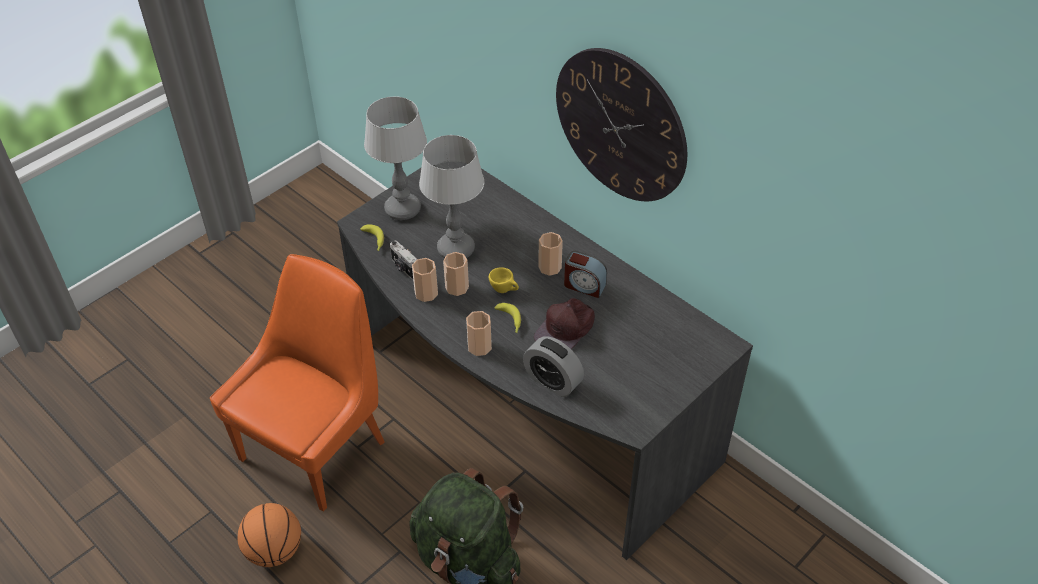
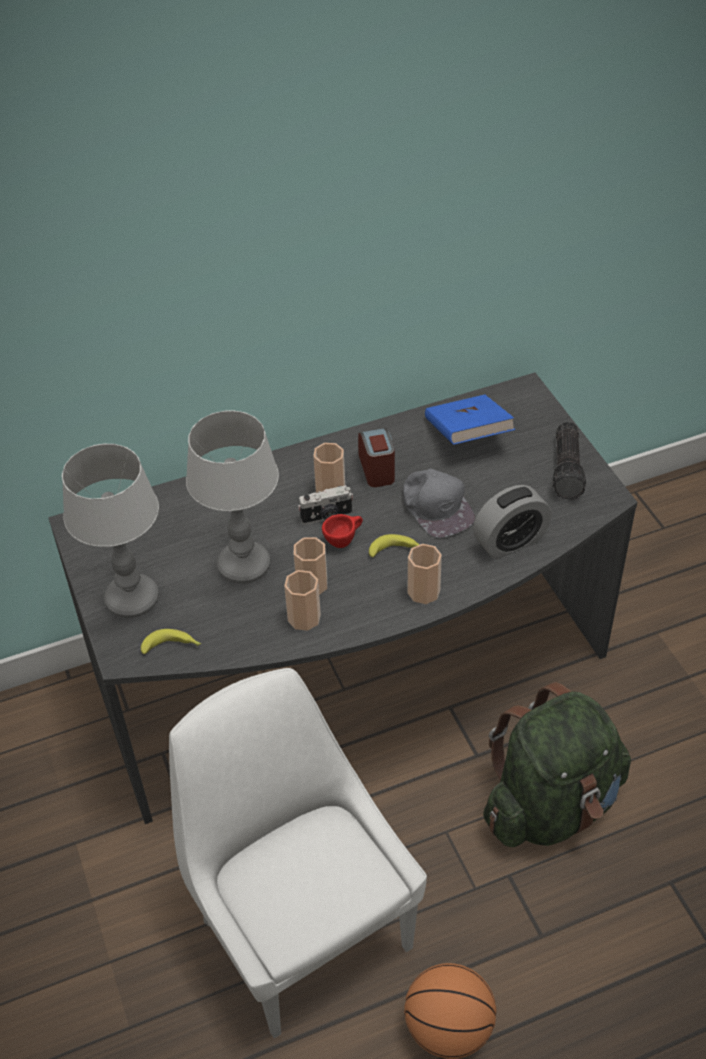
camera: 65 degrees left, 0 degrees up
orange chair [210,254,385,512] -> white chair [169,668,427,1038]
camera [390,240,417,280] -> camera moved to [298,485,353,524]
yellow cup [488,267,519,293] -> red cup [322,514,363,548]
brown cap [534,298,595,349] -> grey cap [403,468,475,538]
wall clock [556,48,687,201] -> none
alarm clock [564,251,607,298] -> alarm clock turned 60 degrees counterclockwise [358,428,395,487]
none -> blue book [425,395,515,445]
none -> flashlight [553,422,586,500]

